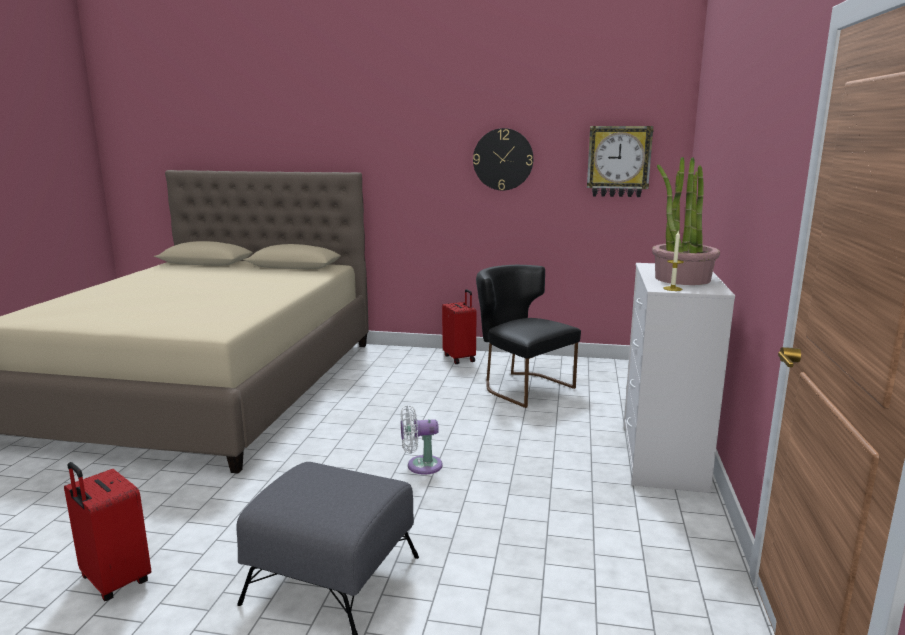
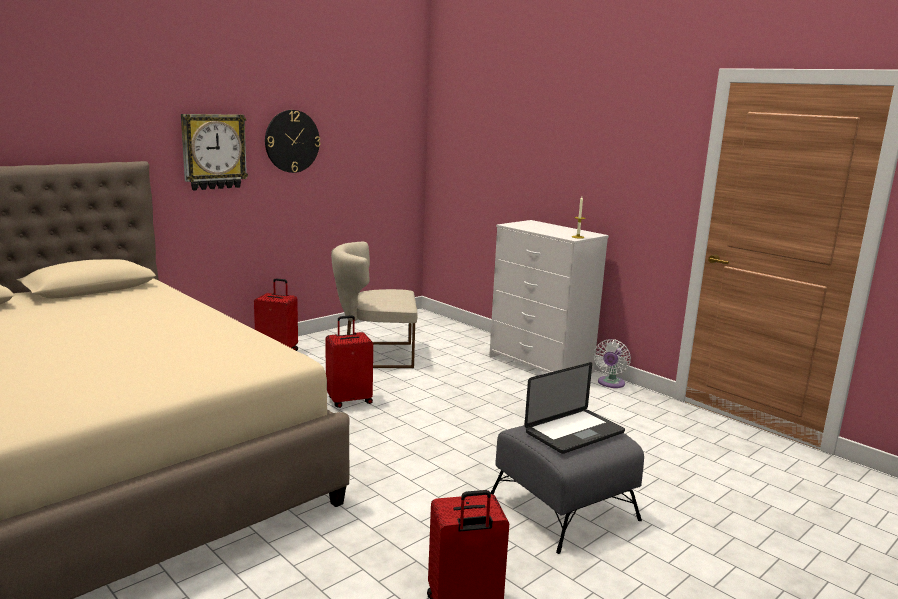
camera: 55 degrees left, 0 degrees up
white fan [400,405,443,475] -> white fan moved to [594,339,631,388]
black chair [476,265,581,408] -> beige chair [331,242,417,368]
wall clock [587,126,654,197] -> wall clock moved to [181,114,248,190]
potted plant [652,157,720,285] -> none
none -> red suitcase [325,315,373,408]
none -> laptop [524,362,625,454]

